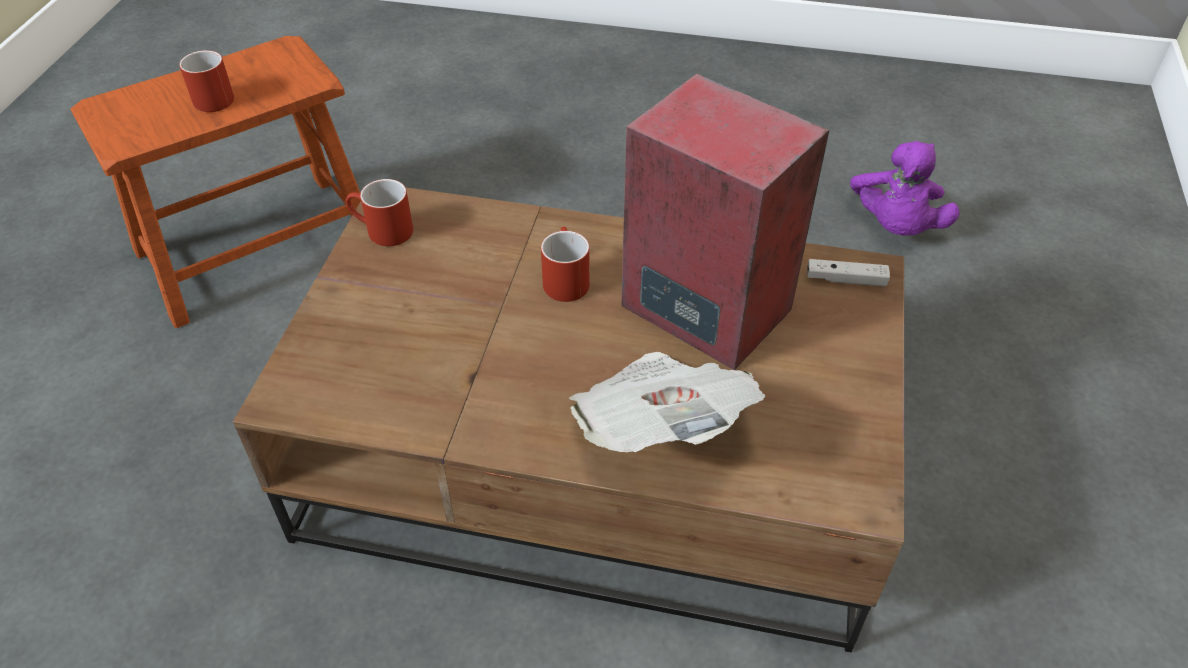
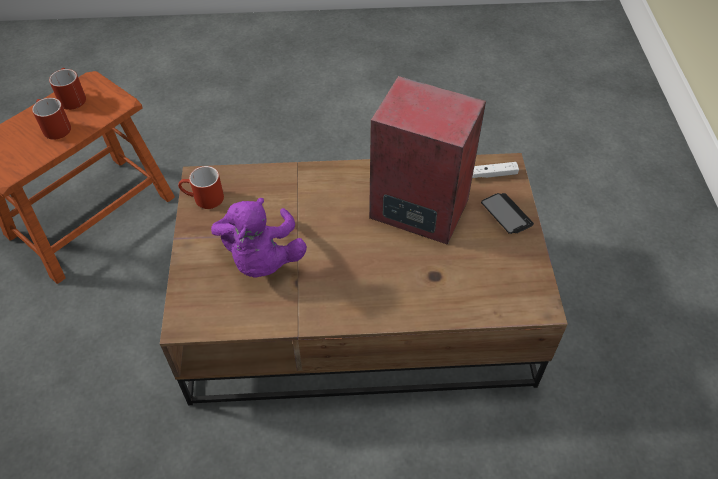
camera: 15 degrees left, 5 degrees up
red mug [541,227,590,302] -> red mug moved to [49,68,86,110]
newspaper [569,352,765,452] -> none
purple plush toy [850,141,960,236] -> purple plush toy moved to [211,198,307,277]
none -> phone [481,193,534,234]

